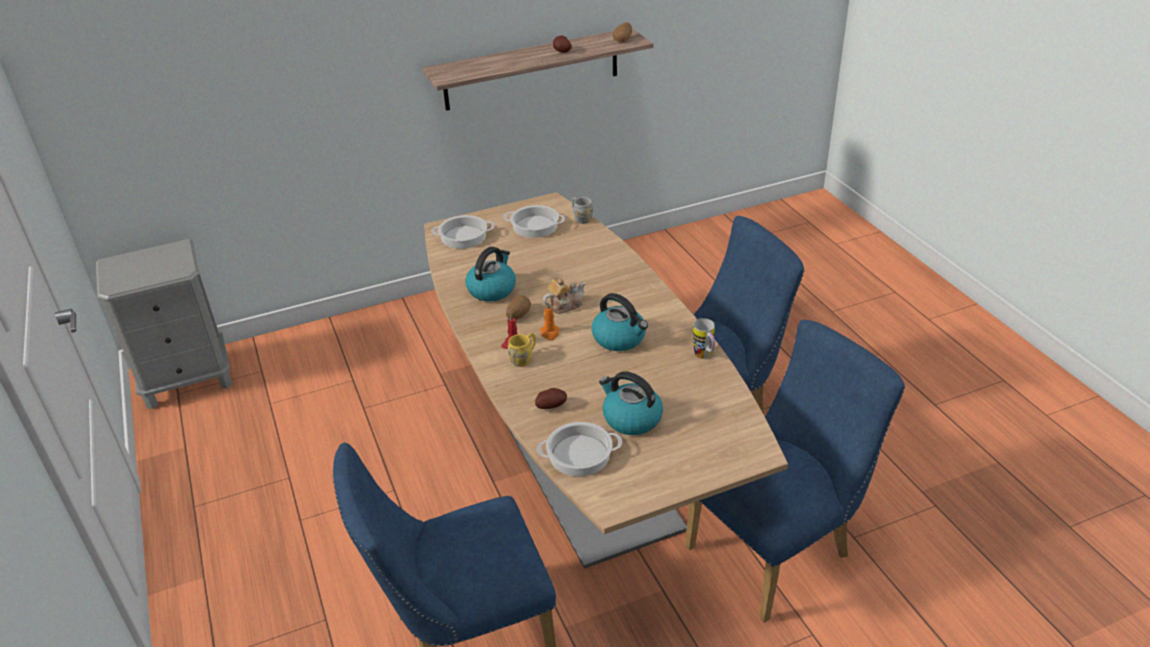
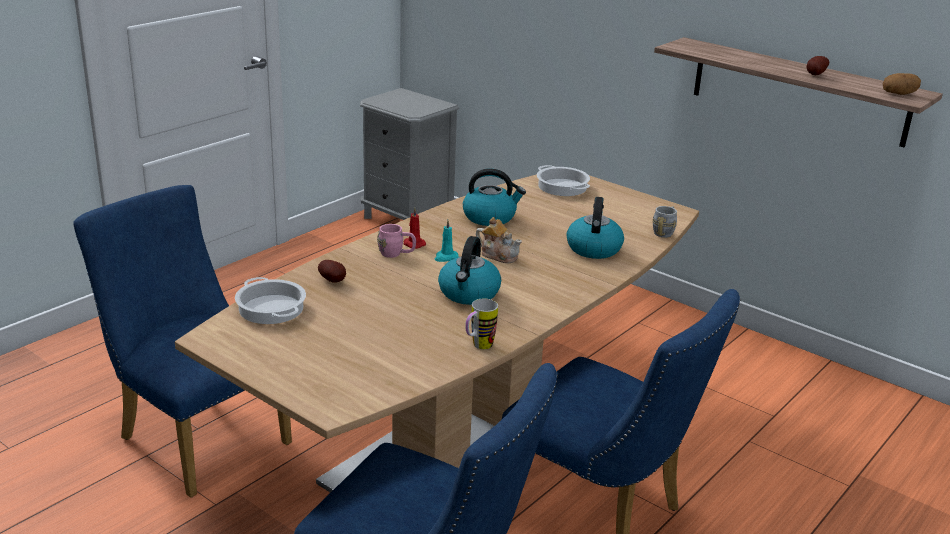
camera: 60 degrees right, 10 degrees down
cooking pot [503,205,565,238] -> none
potato [506,295,531,320] -> none
yellow mug [508,333,536,367] -> pink mug [377,224,416,258]
orange candle [540,303,559,340] -> turquoise candle [434,220,459,262]
kettle [599,371,663,435] -> kettle moved to [567,197,624,259]

